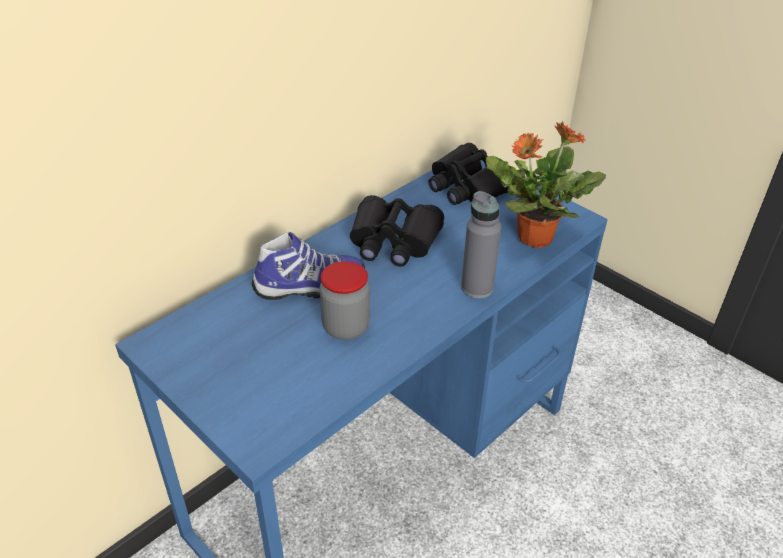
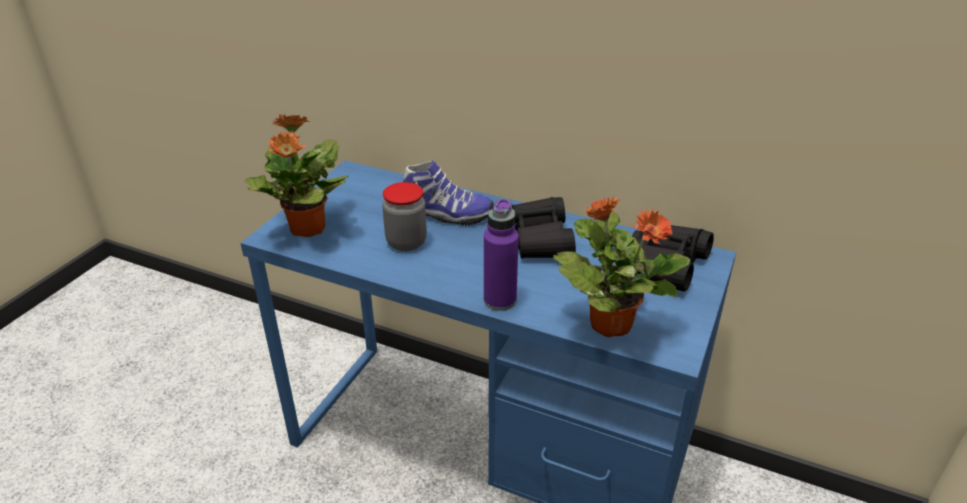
camera: 70 degrees right, 5 degrees down
shoe [252,232,365,300] -> shoe turned 45 degrees counterclockwise [403,160,494,226]
grey bottle [461,191,501,298] -> purple bottle [484,199,519,311]
none -> potted plant [245,114,348,237]

